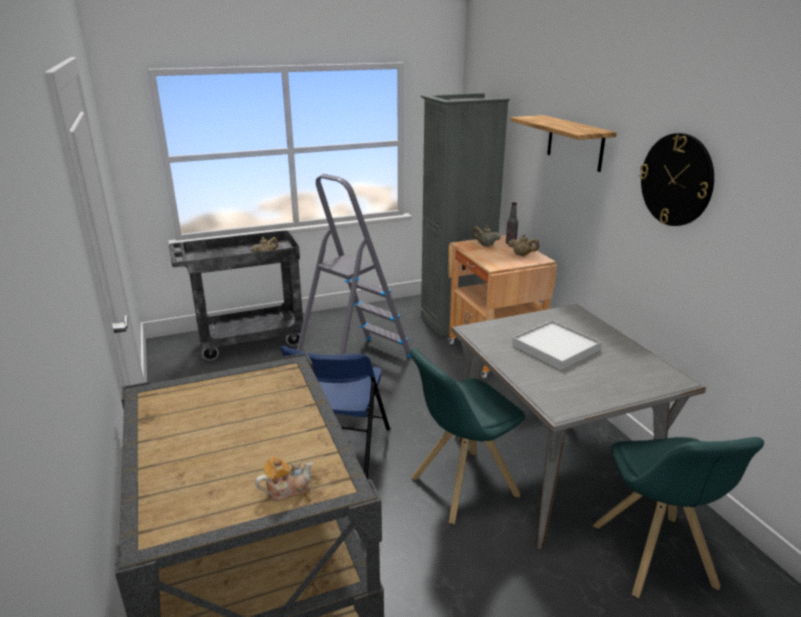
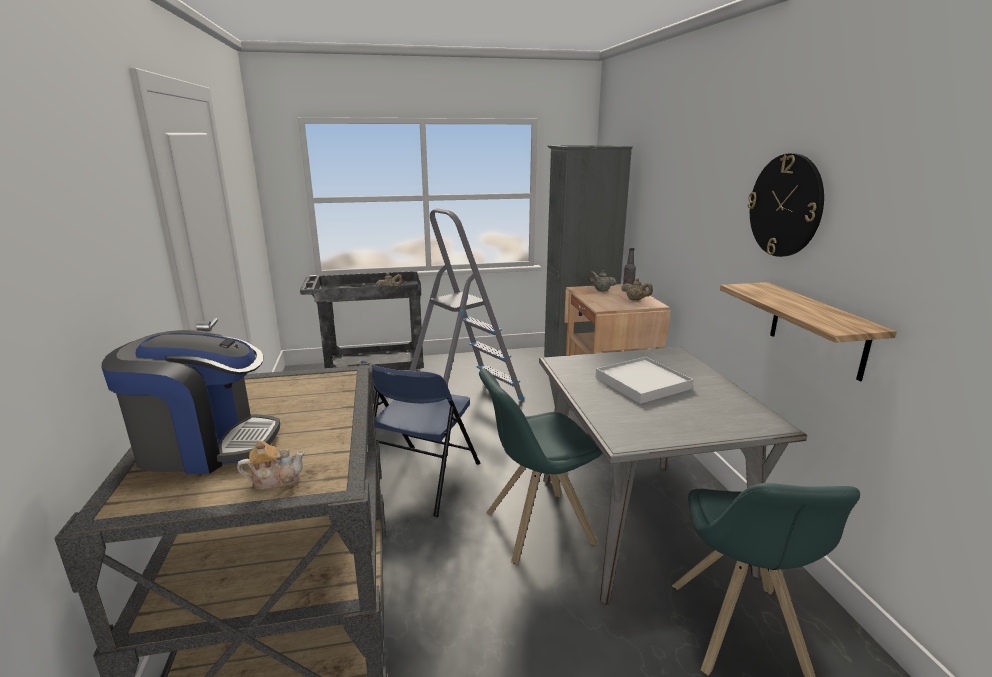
camera: 10 degrees right, 5 degrees down
shelf [510,115,617,172] -> shelf moved to [720,282,897,381]
none -> coffee machine [101,330,280,474]

